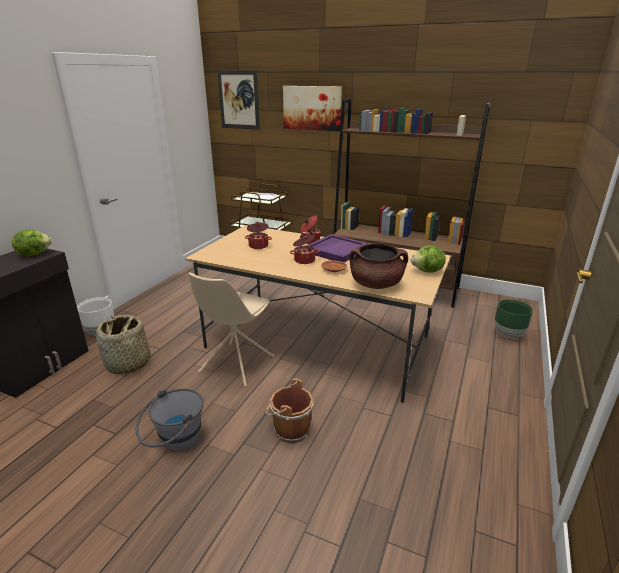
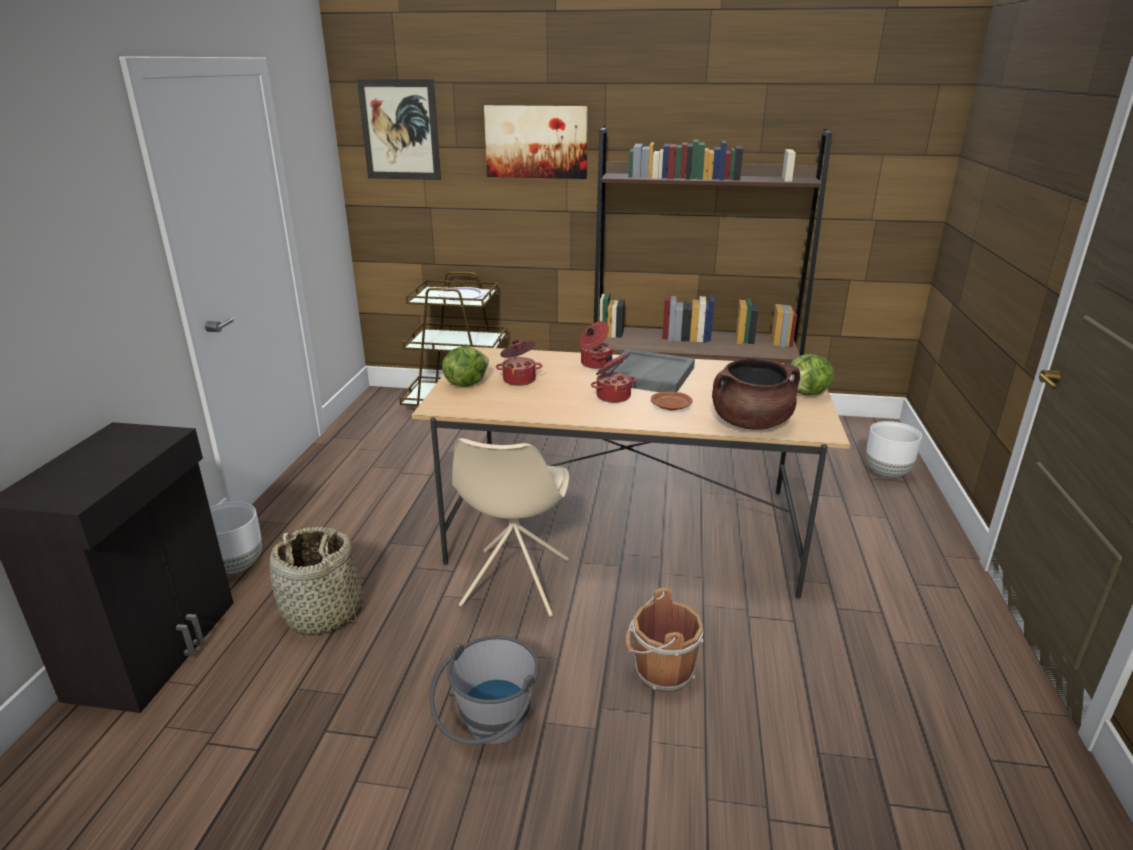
camera: 15 degrees left, 0 degrees up
lettuce [12,230,52,257] -> lettuce moved to [442,347,489,387]
purple tray [306,234,368,262] -> grey tray [602,349,695,392]
green planter [494,299,533,338] -> white planter [866,421,922,478]

